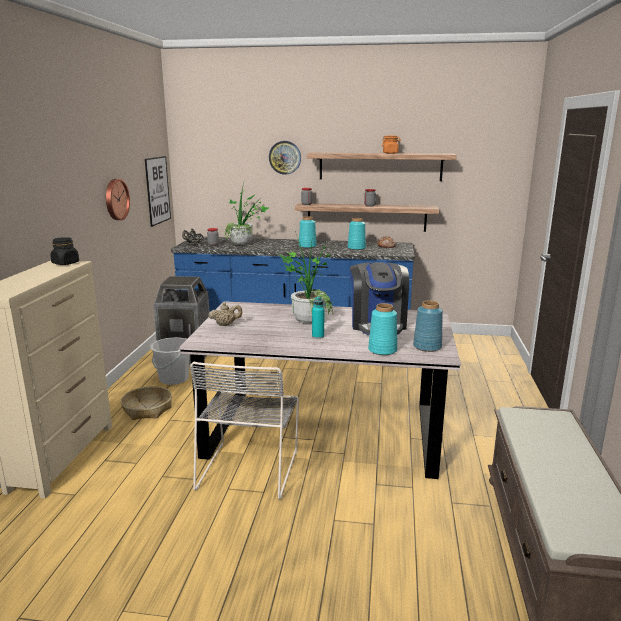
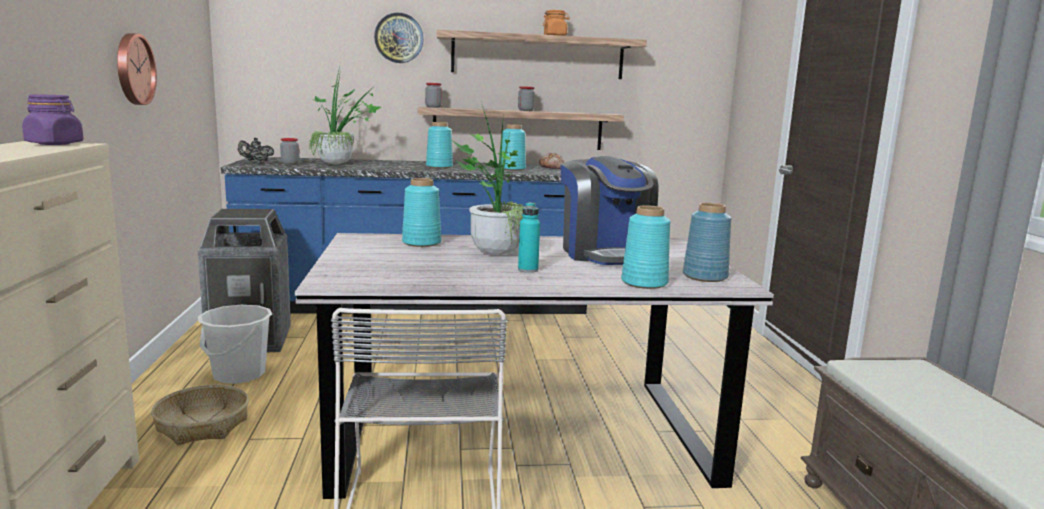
camera: 15 degrees left, 5 degrees down
black jar [50,237,79,265] -> purple jar [22,94,84,145]
picture [145,156,171,227] -> none
beige teapot [209,303,242,326] -> none
none -> turquoise vase [402,178,442,247]

